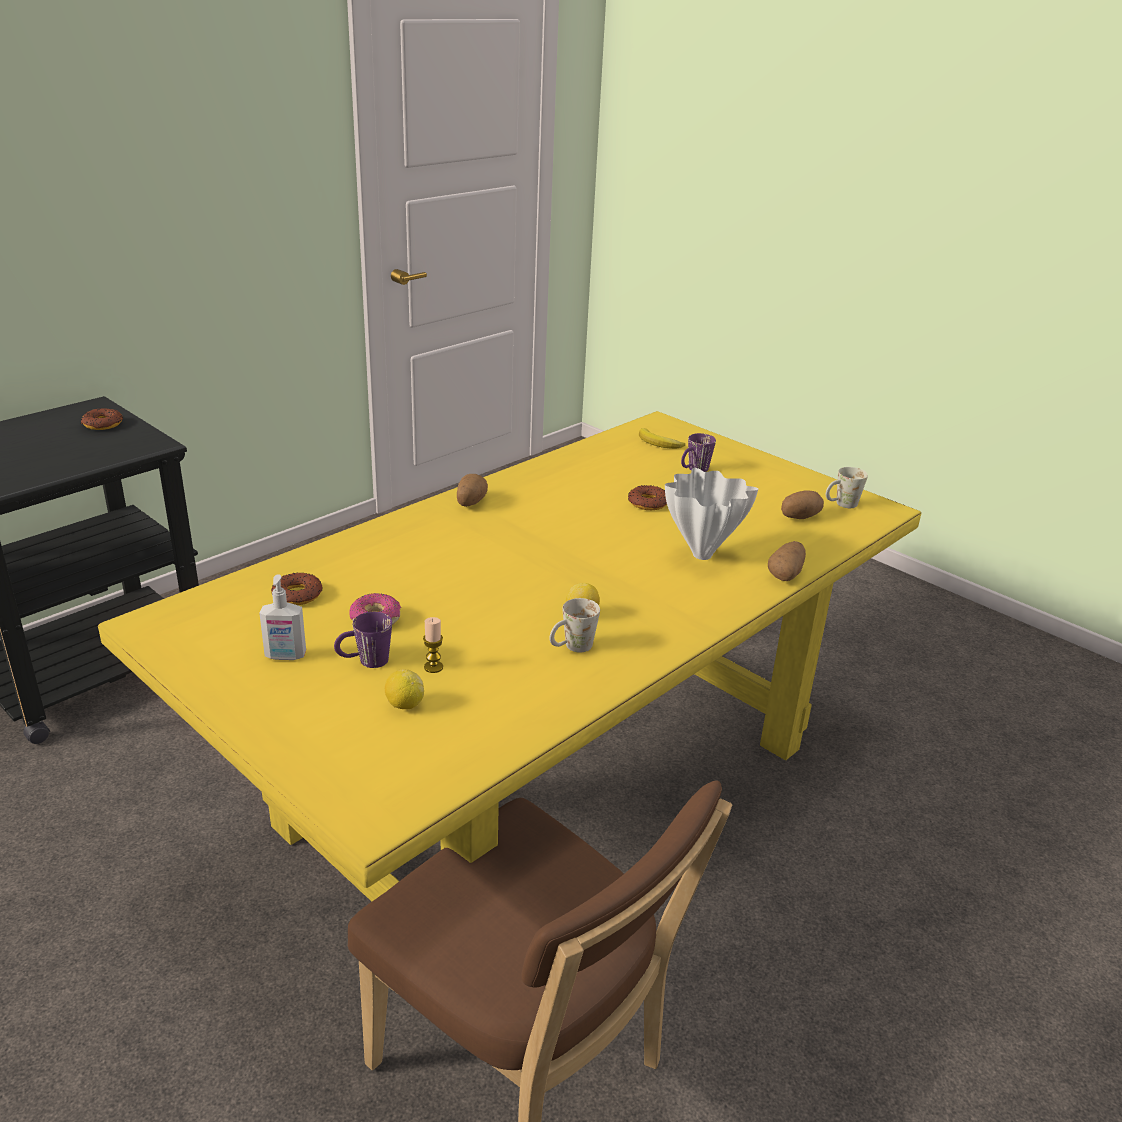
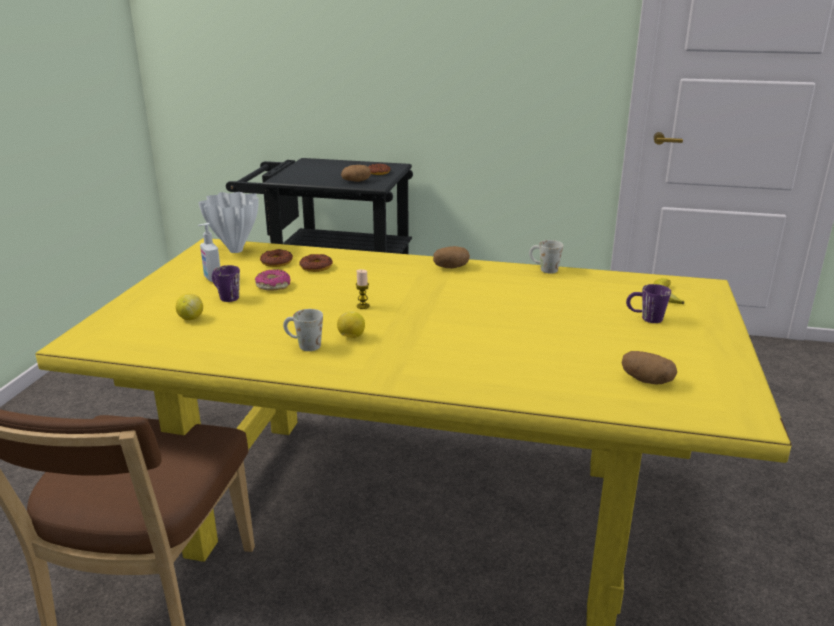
camera: 60 degrees right, 5 degrees down
candle [423,617,443,673] -> candle moved to [356,269,370,309]
donut [628,485,667,510] -> donut moved to [299,254,333,272]
white vase [665,468,758,560] -> white vase moved to [198,192,259,253]
potato [768,541,806,581] -> potato moved to [341,165,371,182]
white mug [826,467,868,508] -> white mug moved to [529,240,563,274]

